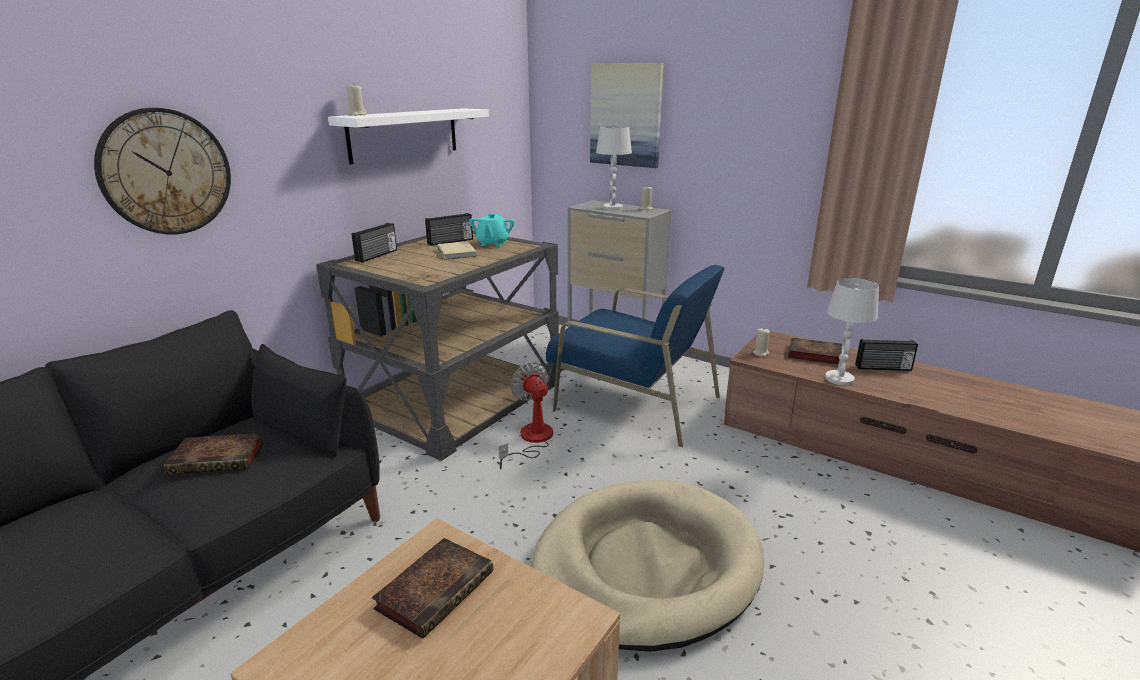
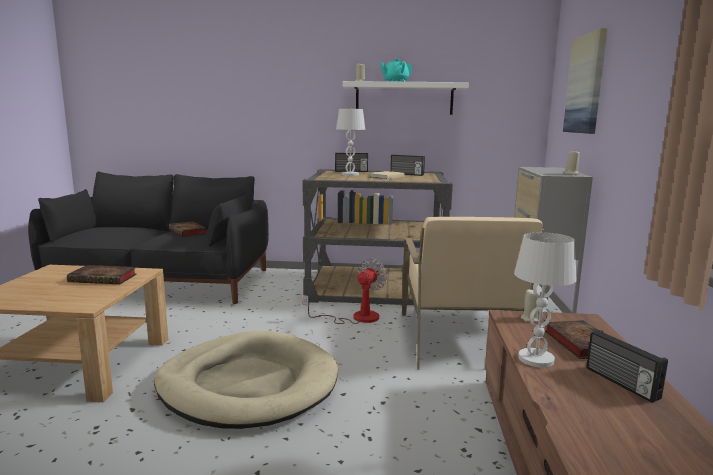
camera: 60 degrees right, 10 degrees down
wall clock [94,108,231,235] -> none
turquoise teapot [469,213,515,247] -> turquoise teapot moved to [380,59,412,82]
blue armchair [546,265,724,447] -> beige armchair [402,217,544,370]
white table lamp [596,126,632,210] -> white table lamp moved to [336,109,365,176]

